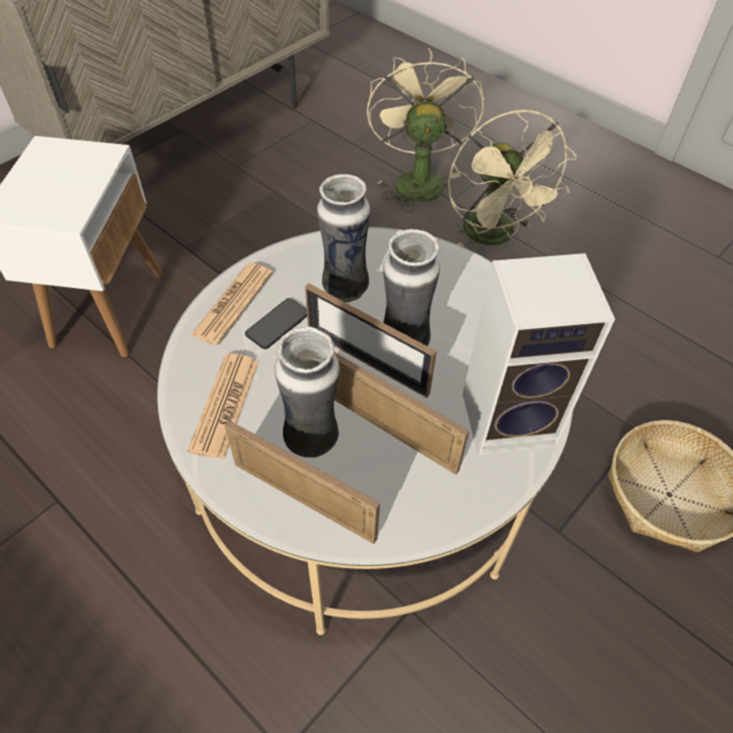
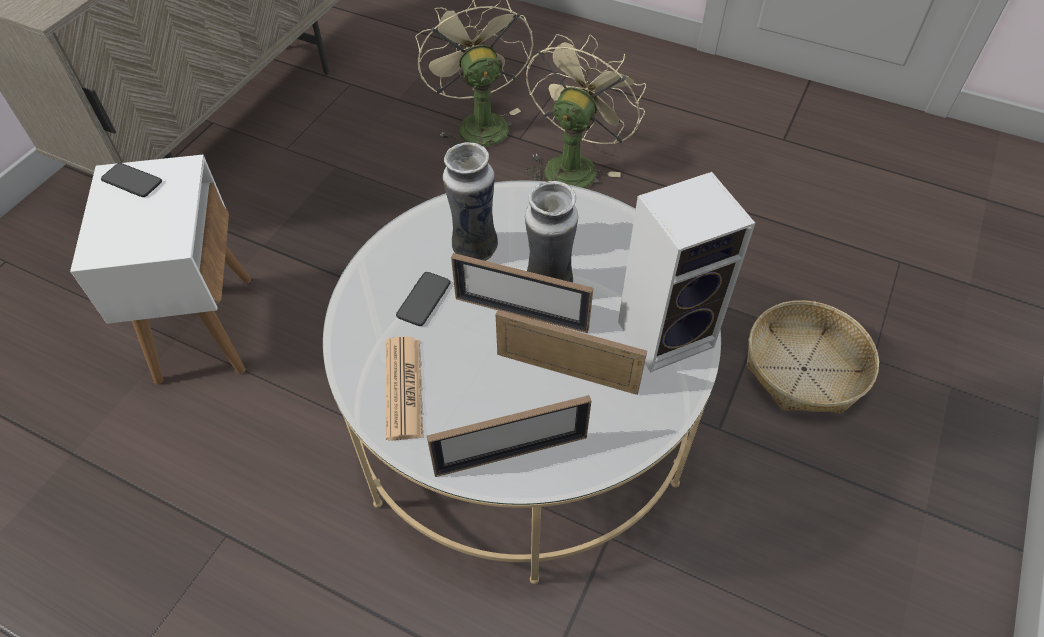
camera: 15 degrees left, 0 degrees up
newspaper [191,263,273,345] -> none
picture frame [225,421,380,544] -> picture frame turned 150 degrees clockwise [427,395,591,477]
vase [274,327,340,458] -> none
beige fan [448,110,577,247] -> beige fan turned 120 degrees counterclockwise [526,34,646,188]
none -> phone [101,163,162,197]

